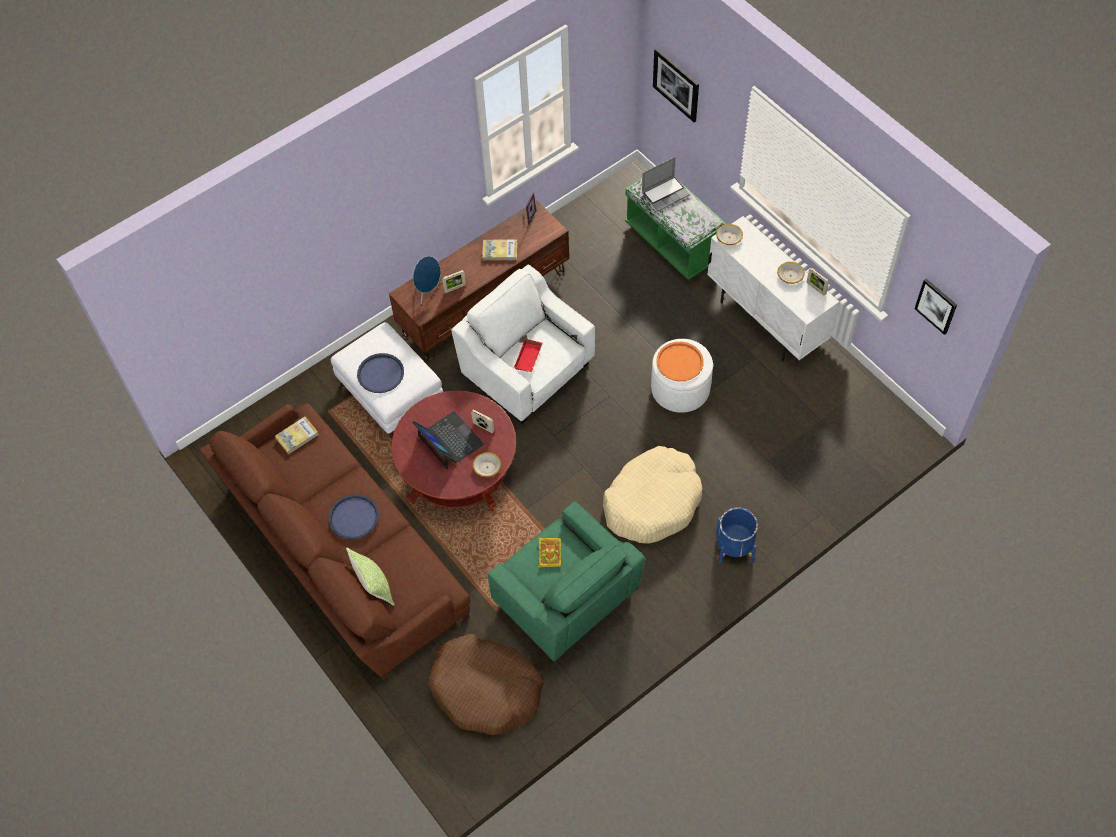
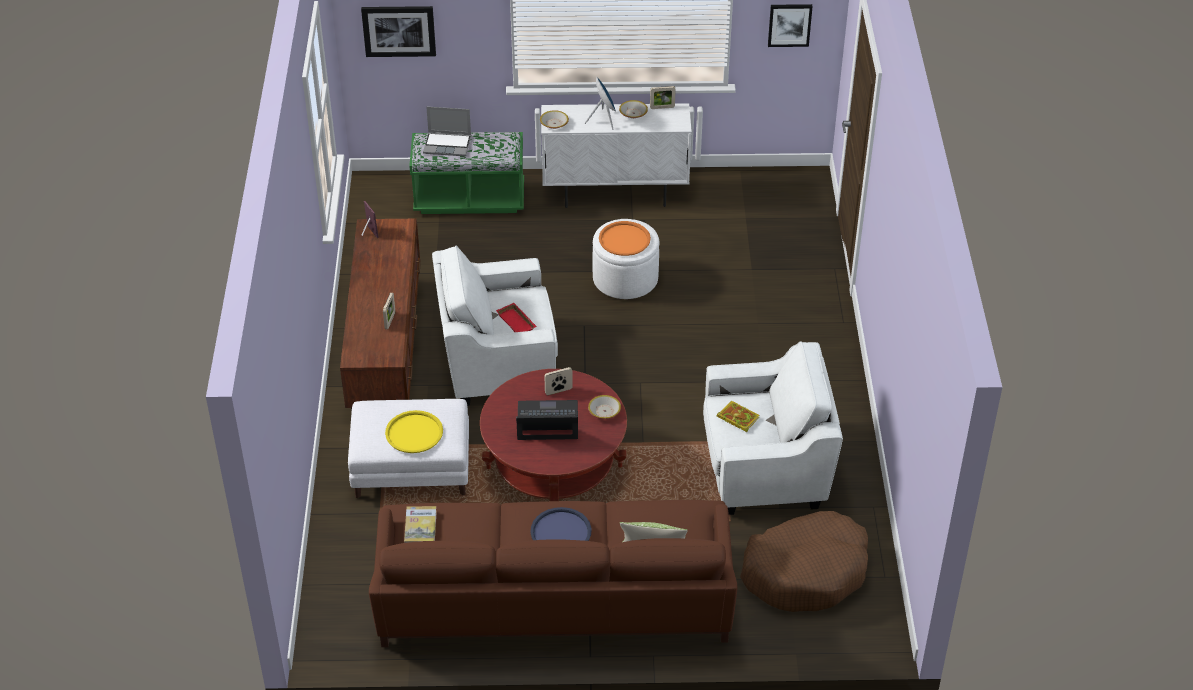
camera: 55 degrees left, 15 degrees down
blue tray [357,353,404,393] -> yellow tray [385,410,443,453]
blue speaker [413,256,441,304] -> blue speaker moved to [585,77,616,130]
book [482,239,517,260] -> none
green armchair [487,501,645,661] -> white armchair [703,341,843,515]
beige dog bed [603,446,702,544] -> none
laptop [642,157,690,211] -> laptop turned 90 degrees clockwise [423,106,471,156]
blue planter [716,507,758,564] -> none

